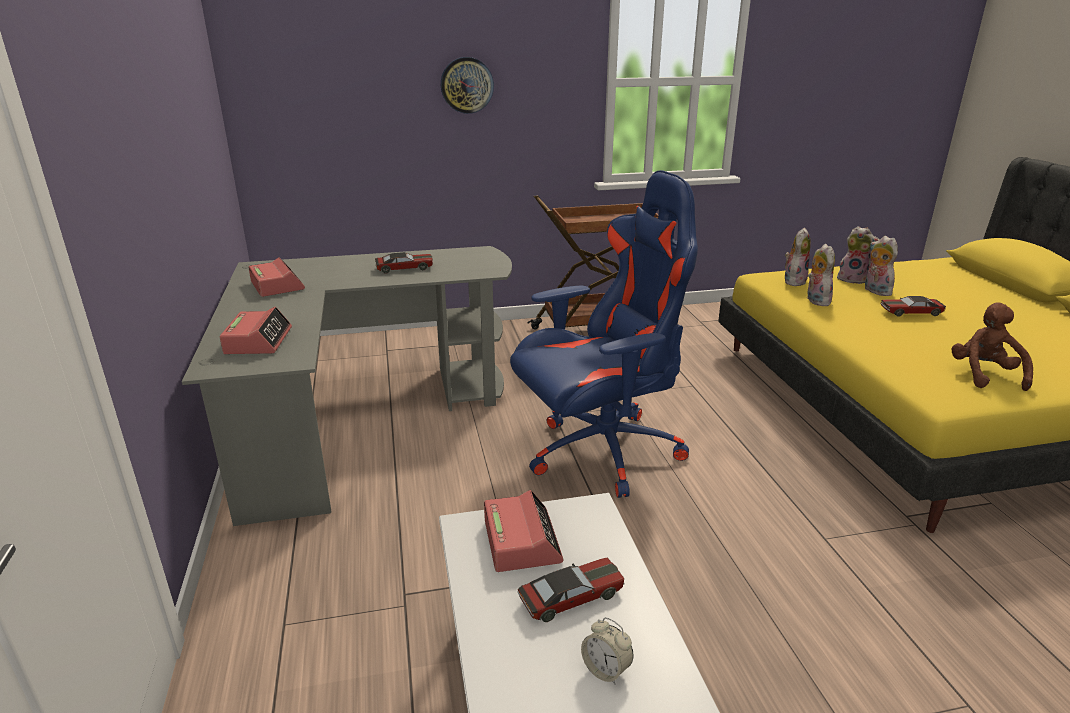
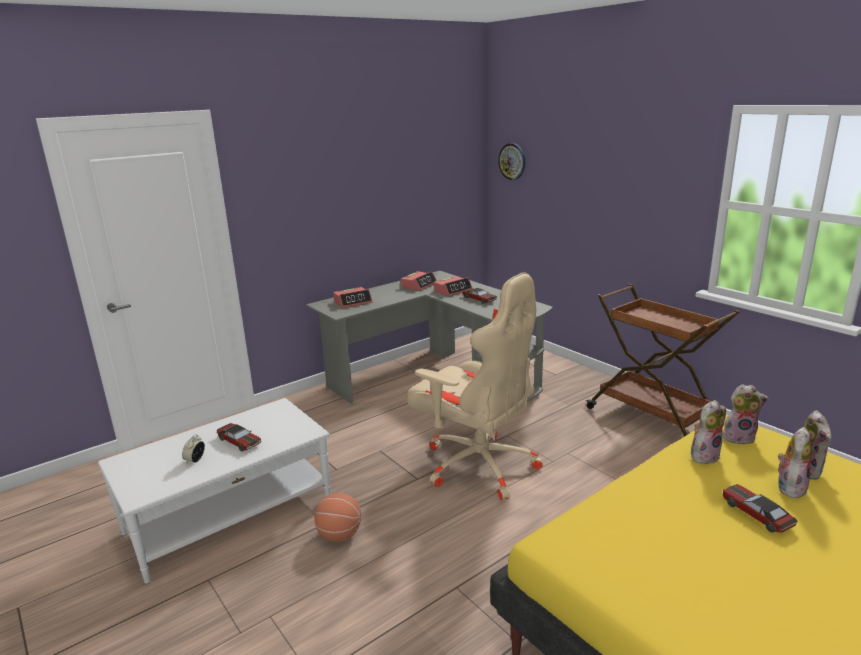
camera: 65 degrees right, 5 degrees down
wall clock [441,57,494,114] -> wall clock moved to [498,143,525,180]
alarm clock [484,490,564,572] -> alarm clock moved to [434,276,472,296]
blue office chair [510,170,698,498] -> beige office chair [407,272,543,500]
brown plush toy [951,302,1033,391] -> none
none -> basketball [315,493,361,542]

